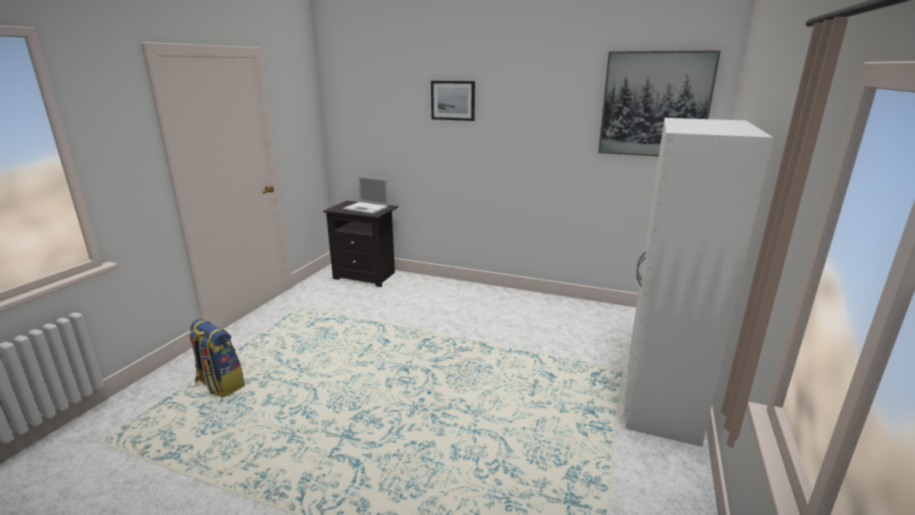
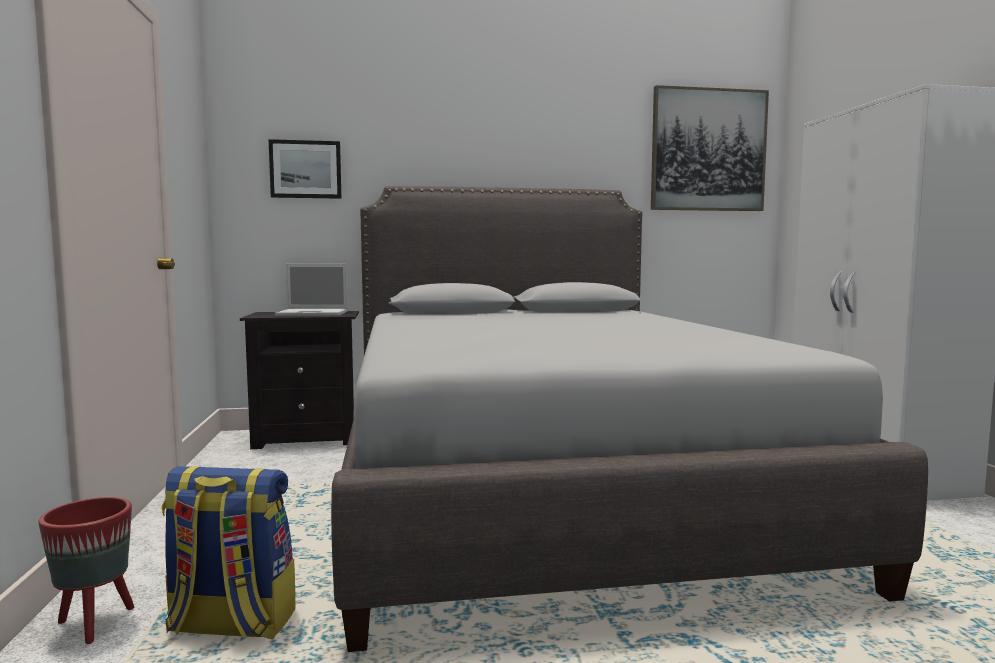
camera: 30 degrees left, 15 degrees down
picture [431,81,475,121] -> picture moved to [269,139,342,199]
none -> red planter [39,497,134,644]
none -> grey bed [331,186,928,652]

